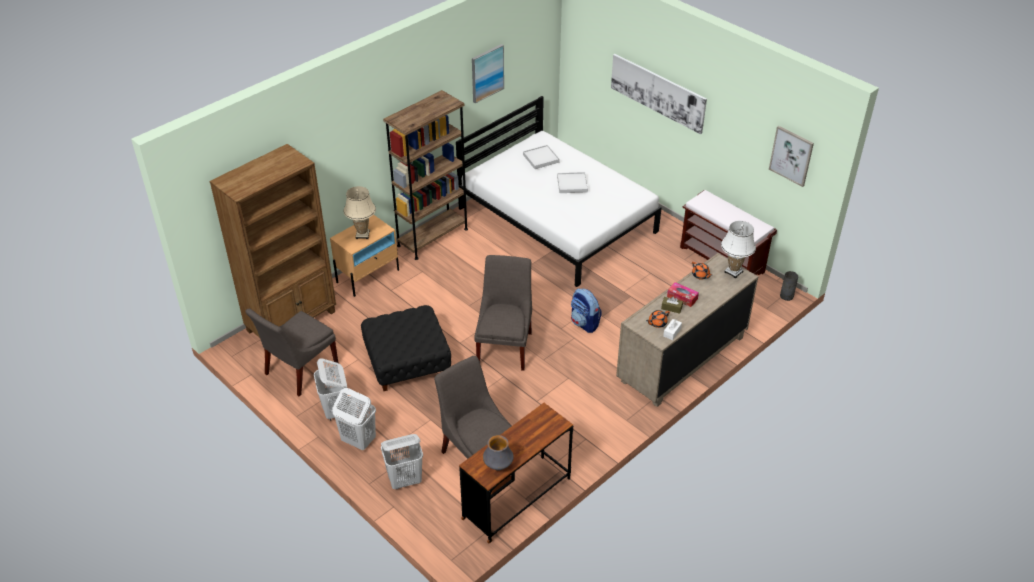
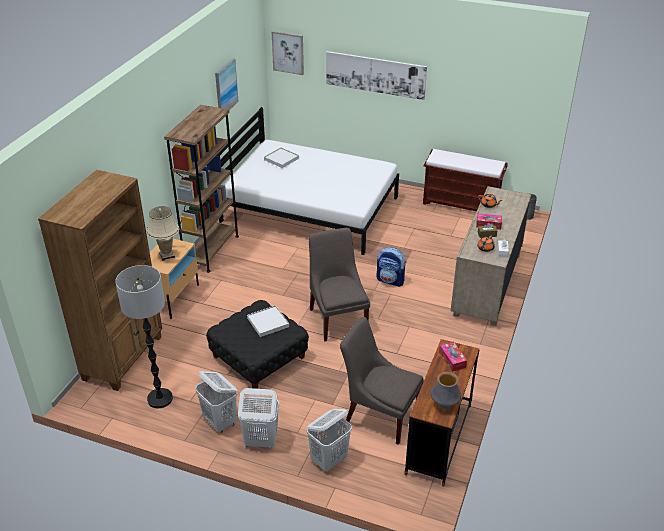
camera: 25 degrees left, 5 degrees down
grey chair [245,308,339,396] -> floor lamp [115,265,173,408]
white tray [557,172,588,193] -> white tray moved to [247,305,289,337]
white table lamp [721,221,756,279] -> none
picture [769,126,814,187] -> picture moved to [272,31,304,75]
none -> tissue box [439,341,467,372]

